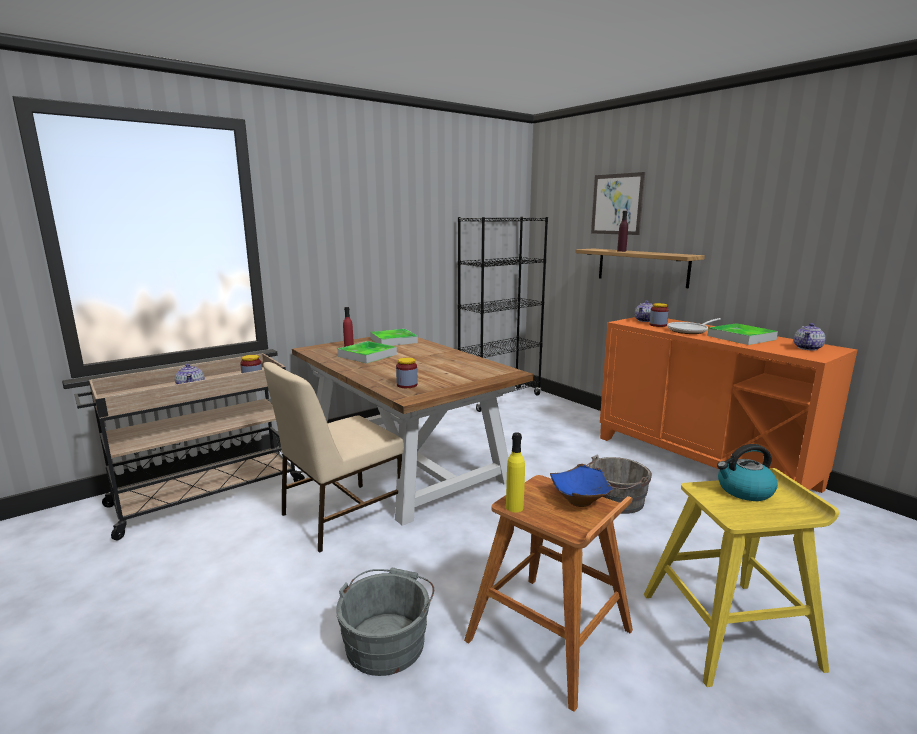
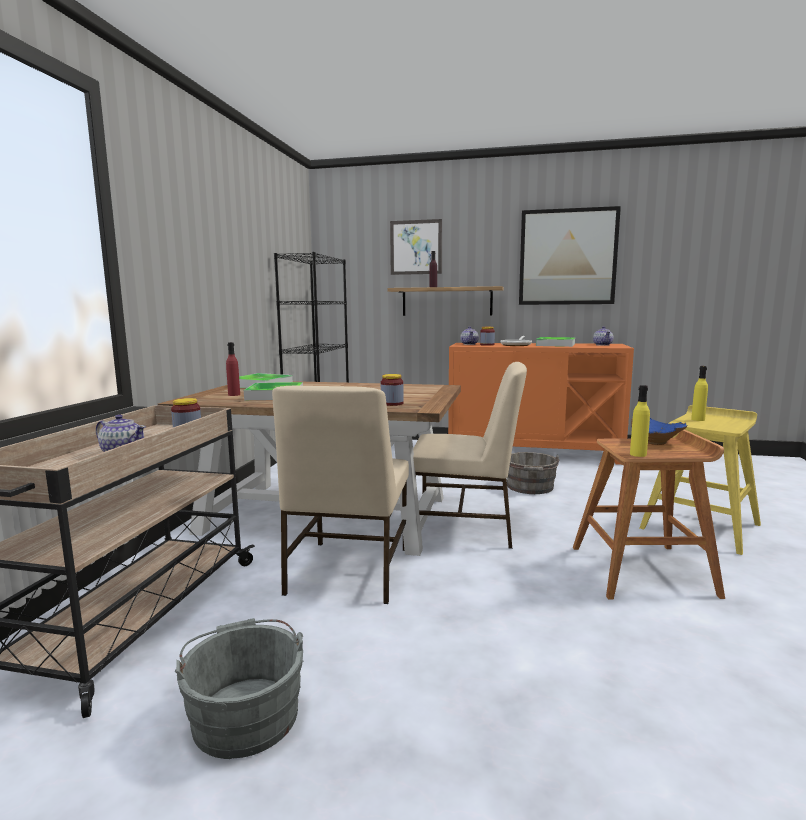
camera: 40 degrees left, 5 degrees down
grey bucket [336,568,434,676] -> grey bucket moved to [175,618,303,759]
kettle [717,444,778,501] -> yellow bottle [691,366,708,421]
none -> beige chair [413,362,527,549]
none -> picture [519,206,621,305]

